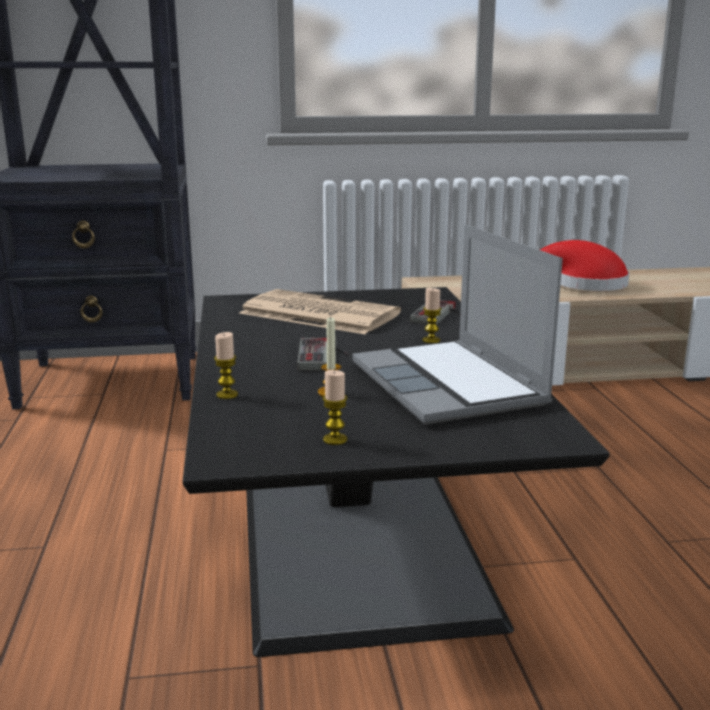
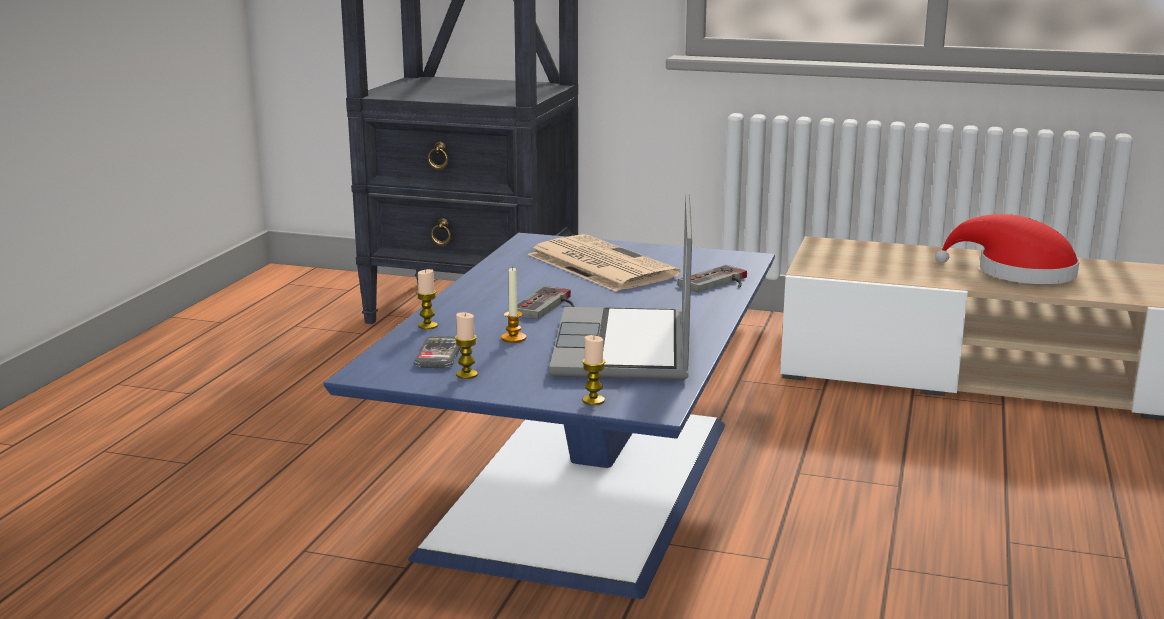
camera: 25 degrees right, 0 degrees up
black coffee table [183,287,610,657] -> blue coffee table [324,233,775,599]
candle [423,288,442,343] -> candle moved to [582,335,606,405]
none -> phone [414,336,461,368]

